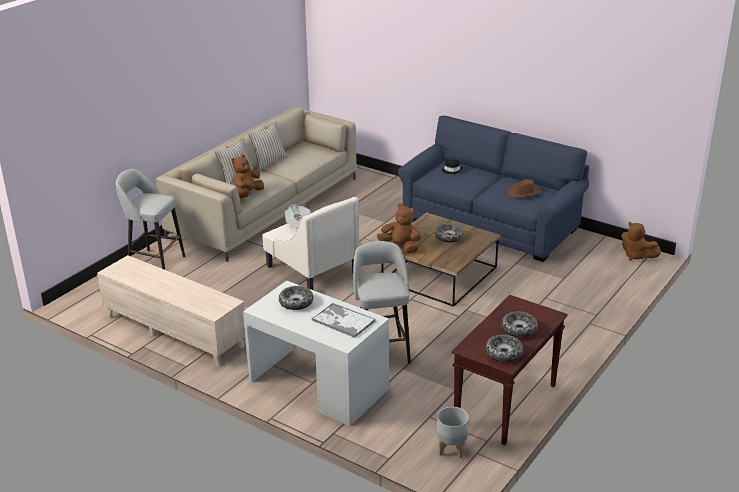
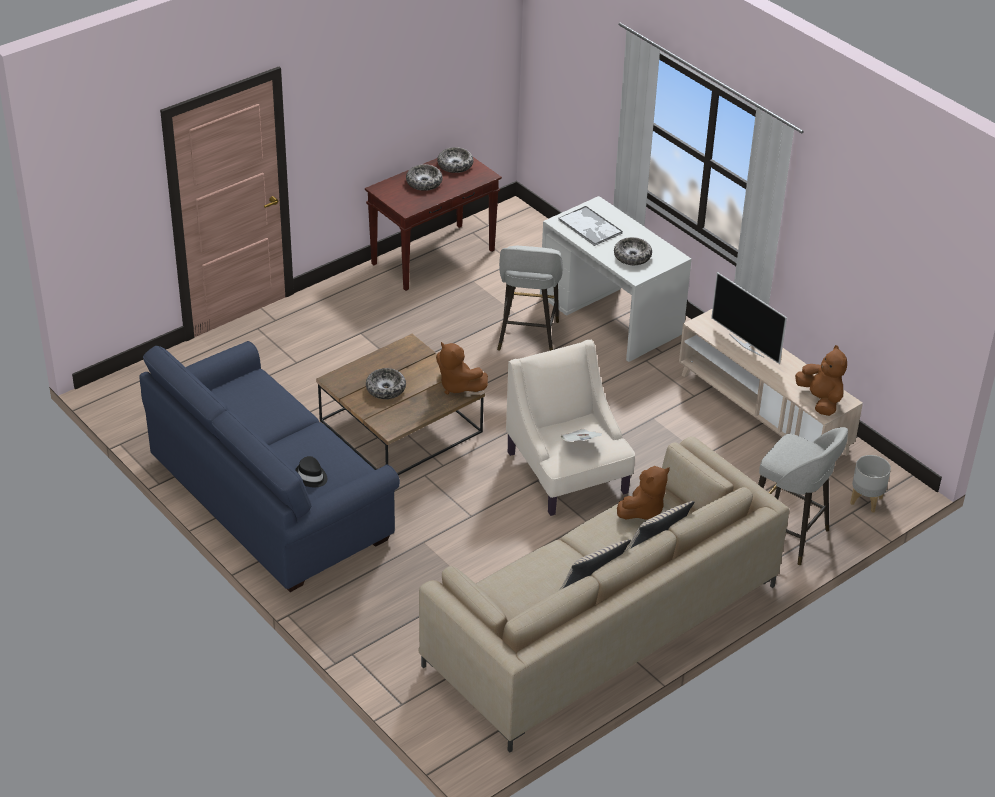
camera: 165 degrees left, 10 degrees up
grey planter [437,407,469,458] -> grey planter moved to [850,455,891,513]
brown hat [507,179,541,198] -> none
brown plush toy [621,222,661,261] -> brown plush toy moved to [795,345,847,416]
none -> television [711,272,787,364]

